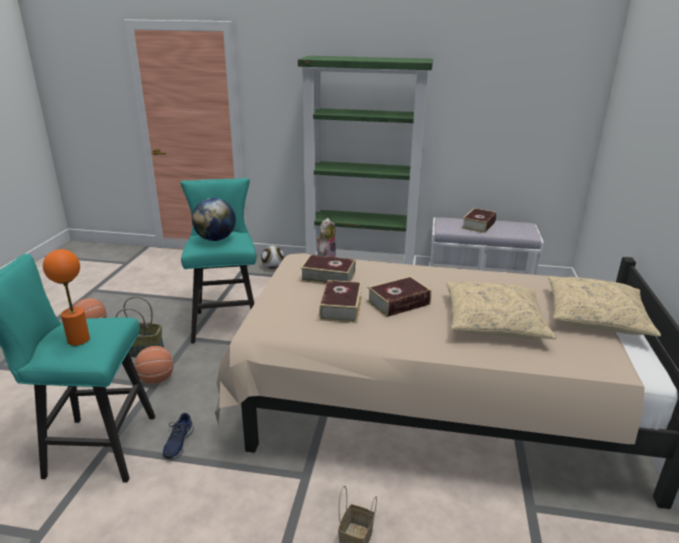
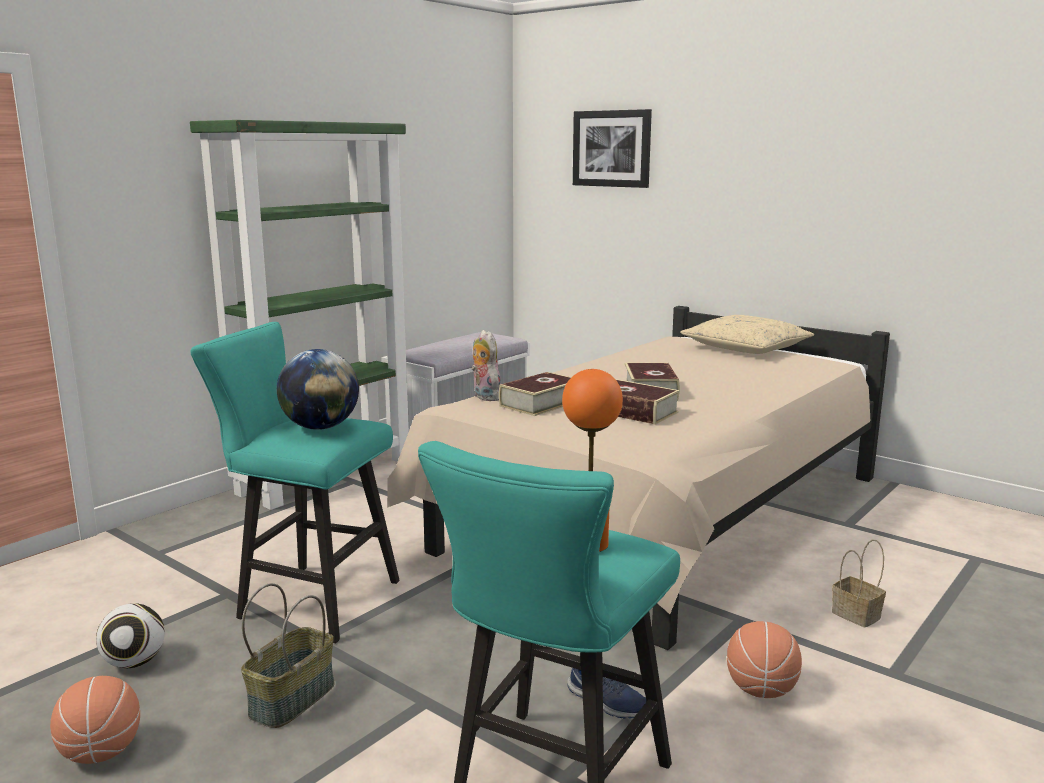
camera: 60 degrees left, 10 degrees down
basketball [135,346,174,384] -> basketball moved to [727,621,802,698]
football [261,246,285,269] -> football moved to [96,604,165,669]
beige pillow [446,282,556,339] -> none
book [461,208,497,233] -> none
none -> picture [573,109,652,188]

